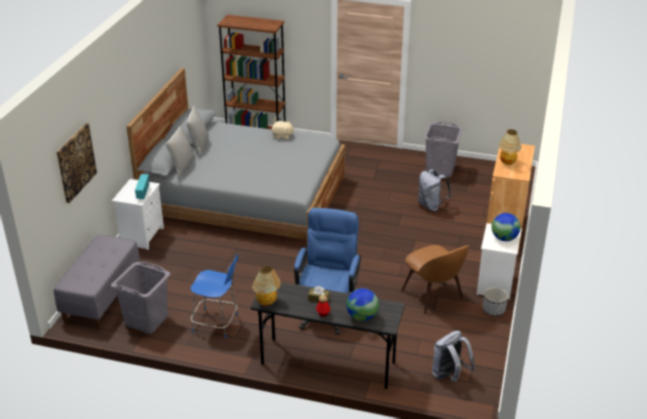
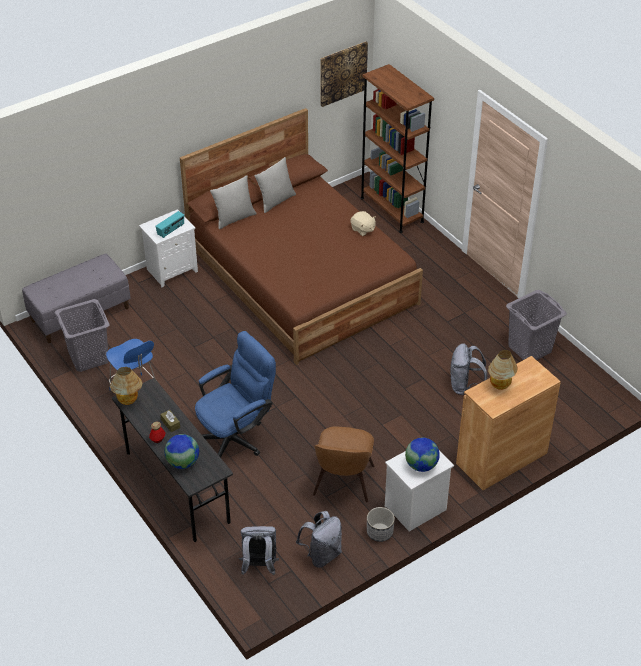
camera: 40 degrees right, 10 degrees up
picture [56,123,97,203] -> picture moved to [320,41,368,107]
grey bed [126,68,345,240] -> brown bed [180,108,423,365]
none -> grey backpack [296,511,342,568]

